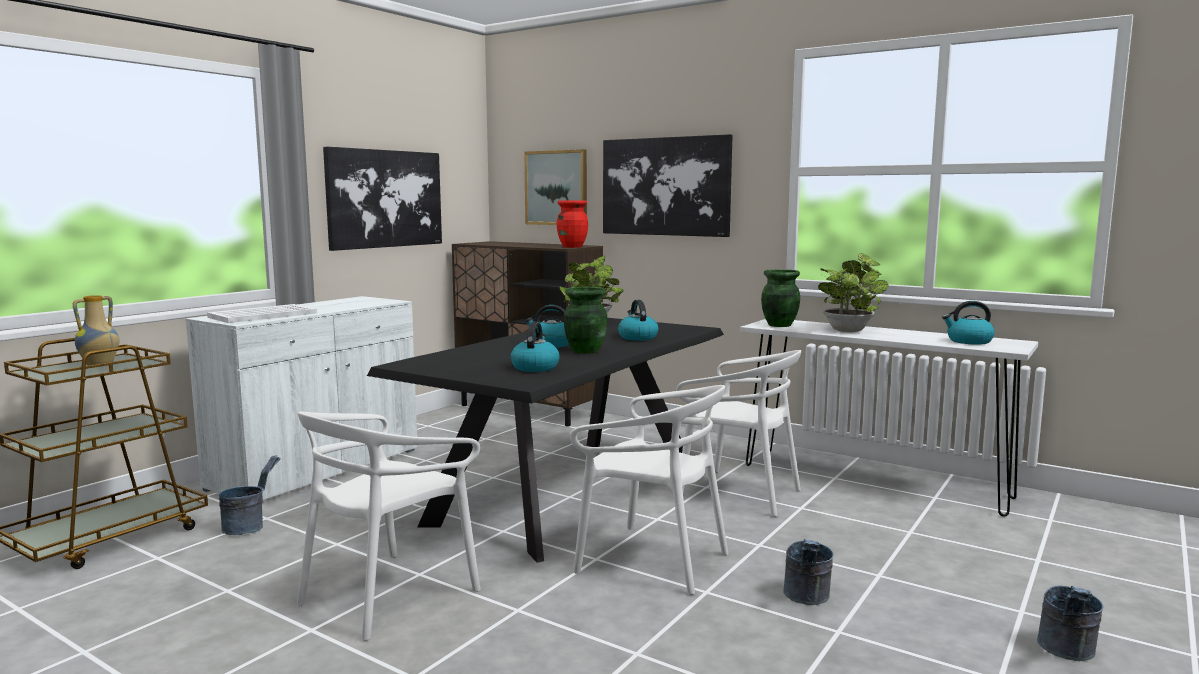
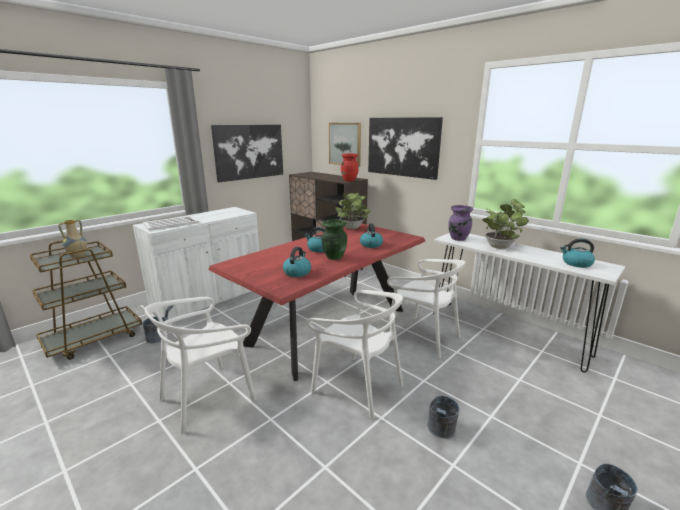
camera: 10 degrees right, 10 degrees up
black dining table [367,318,724,563] -> red dining table [208,224,425,381]
green vase [761,269,800,327] -> purple vase [449,205,473,241]

